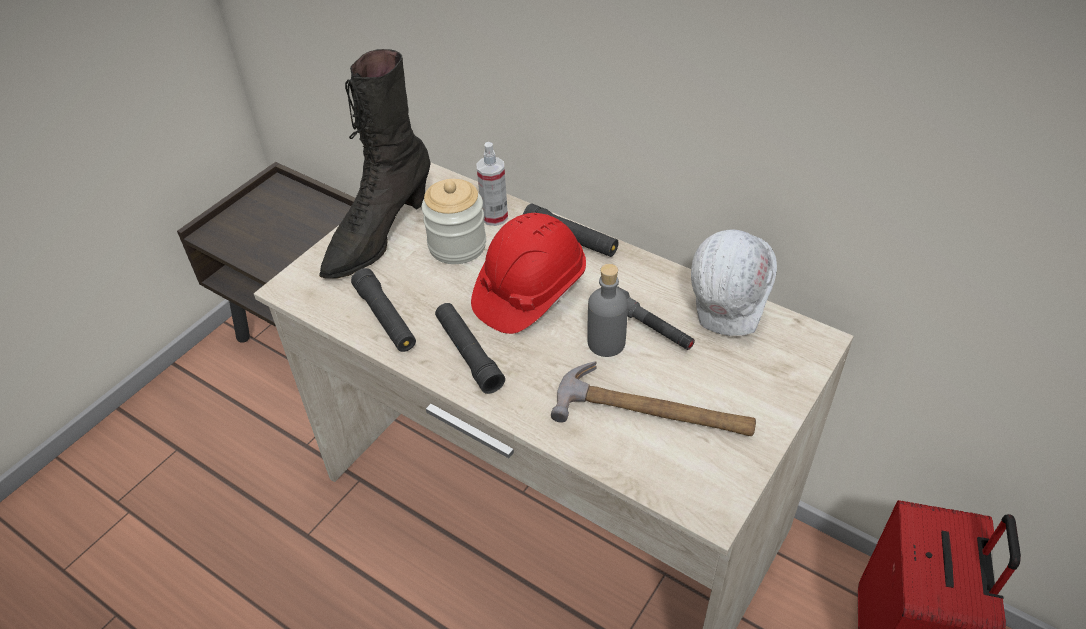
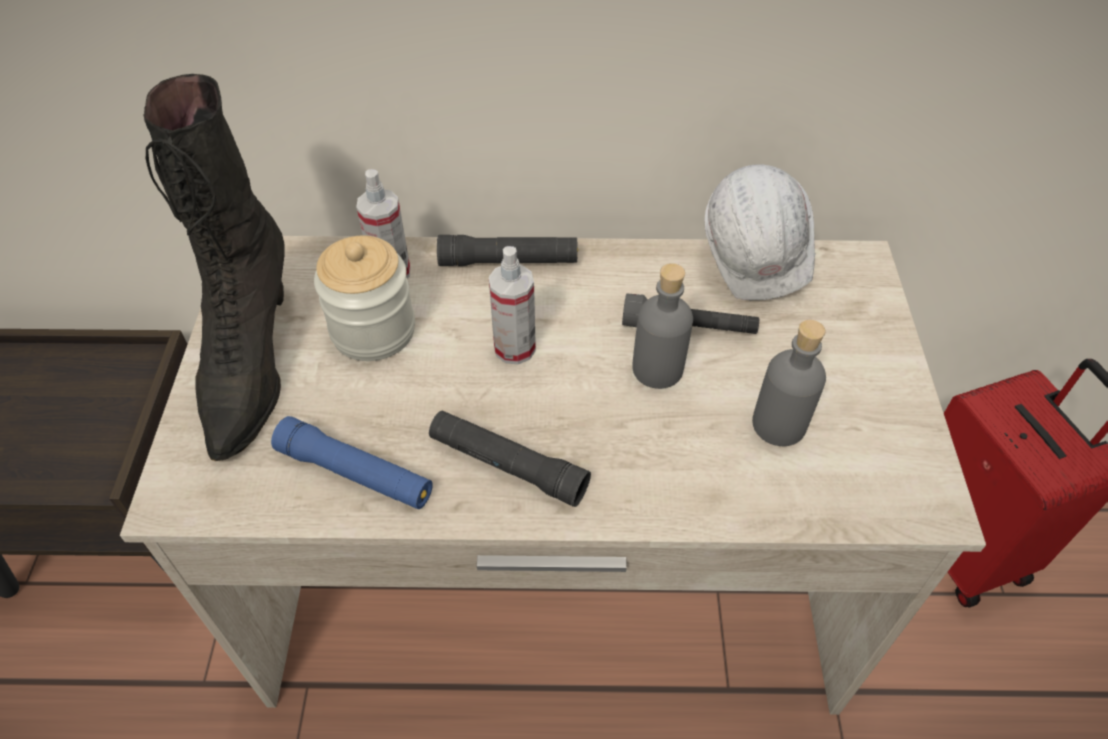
camera: 35 degrees left, 5 degrees up
black flashlight [351,268,416,352] -> blue flashlight [271,416,433,509]
red hard hat [471,213,586,334] -> spray bottle [489,246,536,365]
hammer [551,361,756,436] -> grey bottle [752,320,826,446]

